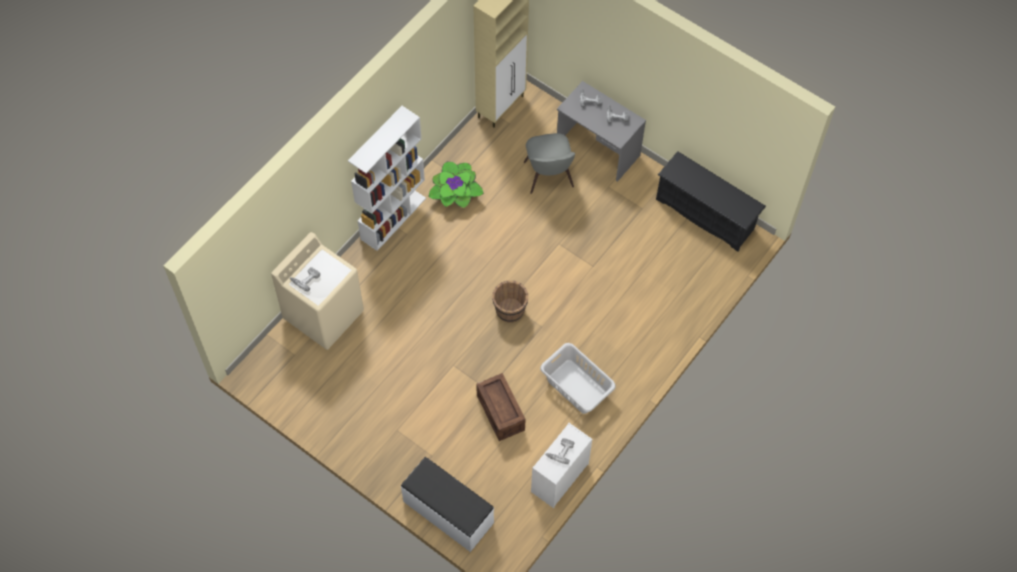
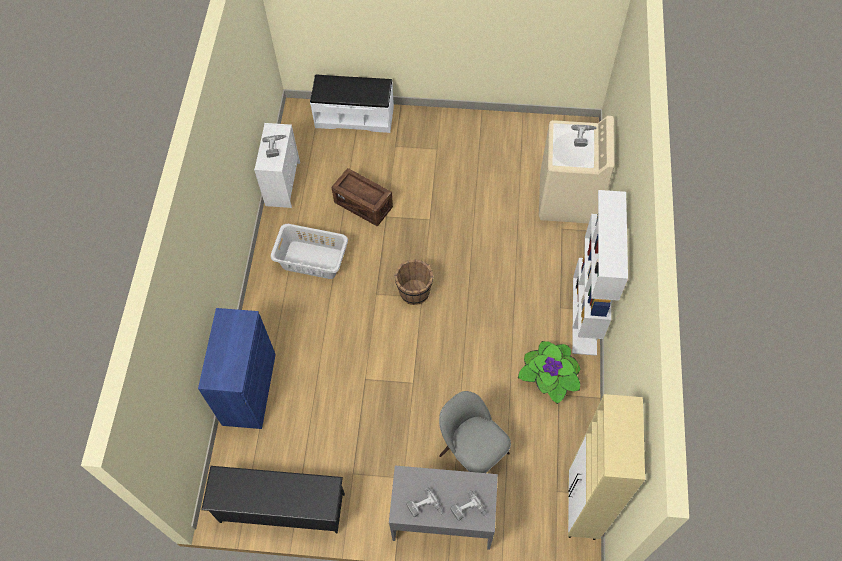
camera: 150 degrees right, 0 degrees up
none -> blue cabinet [198,308,276,429]

